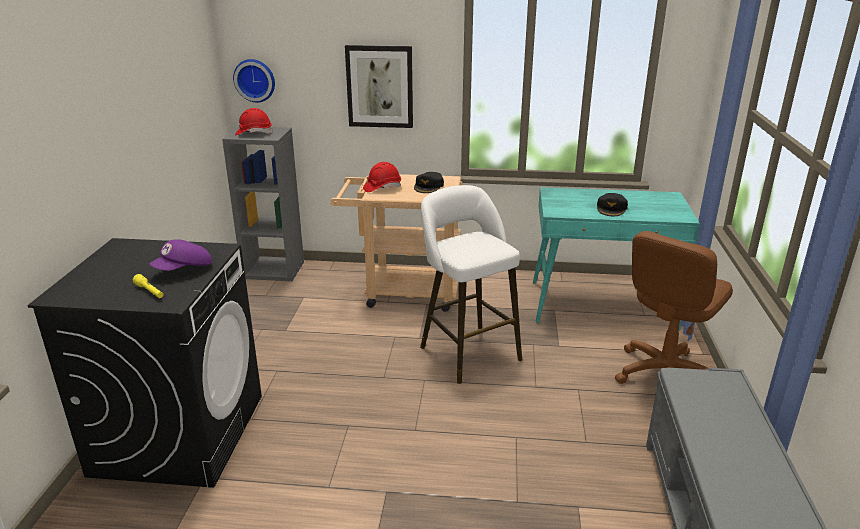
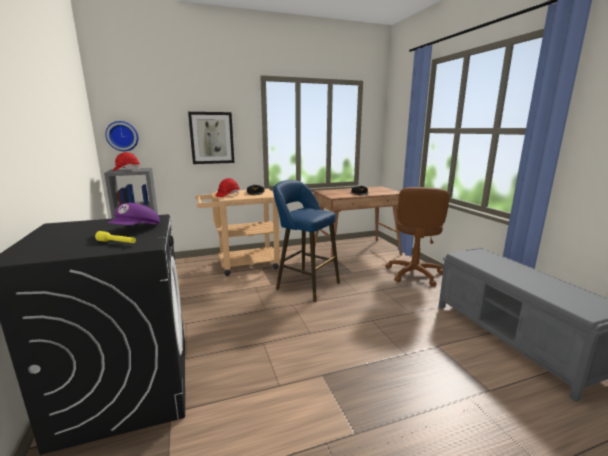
camera: 25 degrees left, 10 degrees down
white stool [420,185,522,384] -> blue stool [273,180,340,302]
turquoise desk [533,187,700,331] -> brown desk [314,186,402,265]

